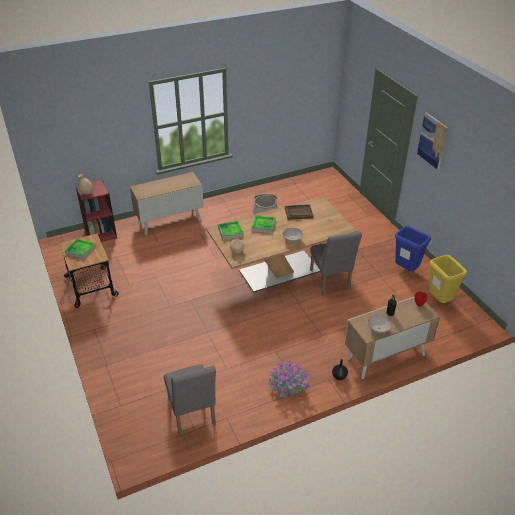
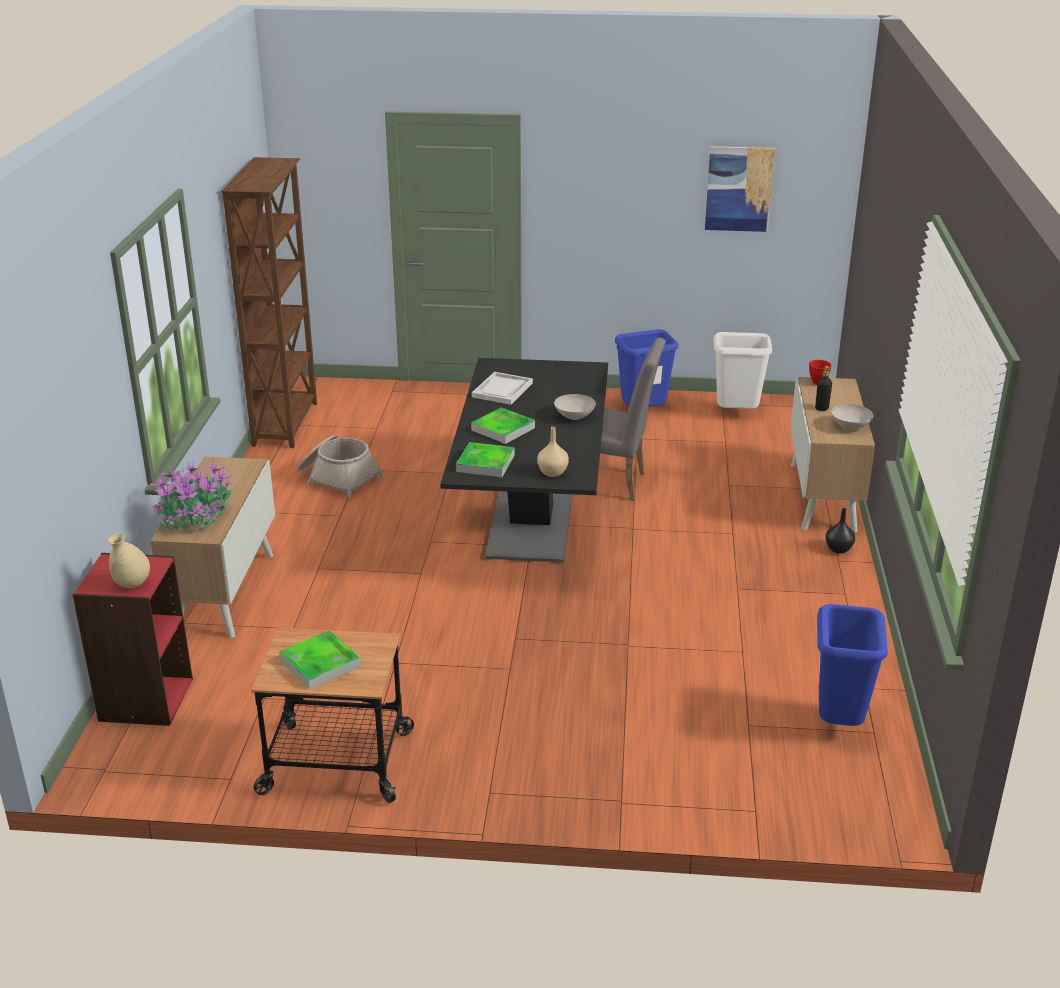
camera: 60 degrees left, 10 degrees down
grey chair [164,364,216,436] -> blue trash can [817,604,888,726]
beige dining table [206,196,357,292] -> black dining table [440,358,608,562]
potted plant [268,361,312,398] -> potted plant moved to [150,461,233,532]
brown tray [285,204,314,220] -> white tray [472,372,533,405]
picture [417,113,448,170] -> picture moved to [705,146,775,232]
yellow trash can [429,255,467,303] -> white trash can [714,332,772,409]
none -> brown bookcase [221,157,317,448]

